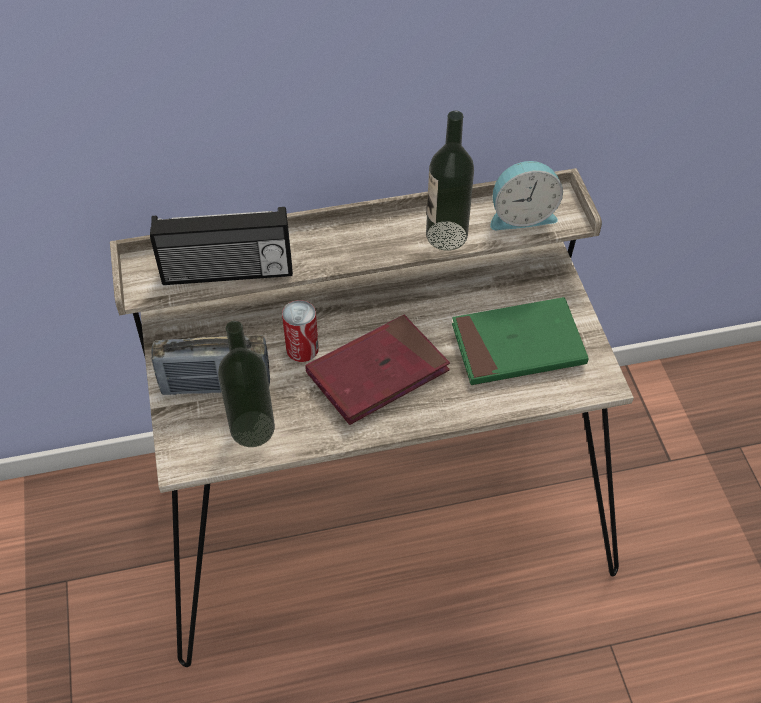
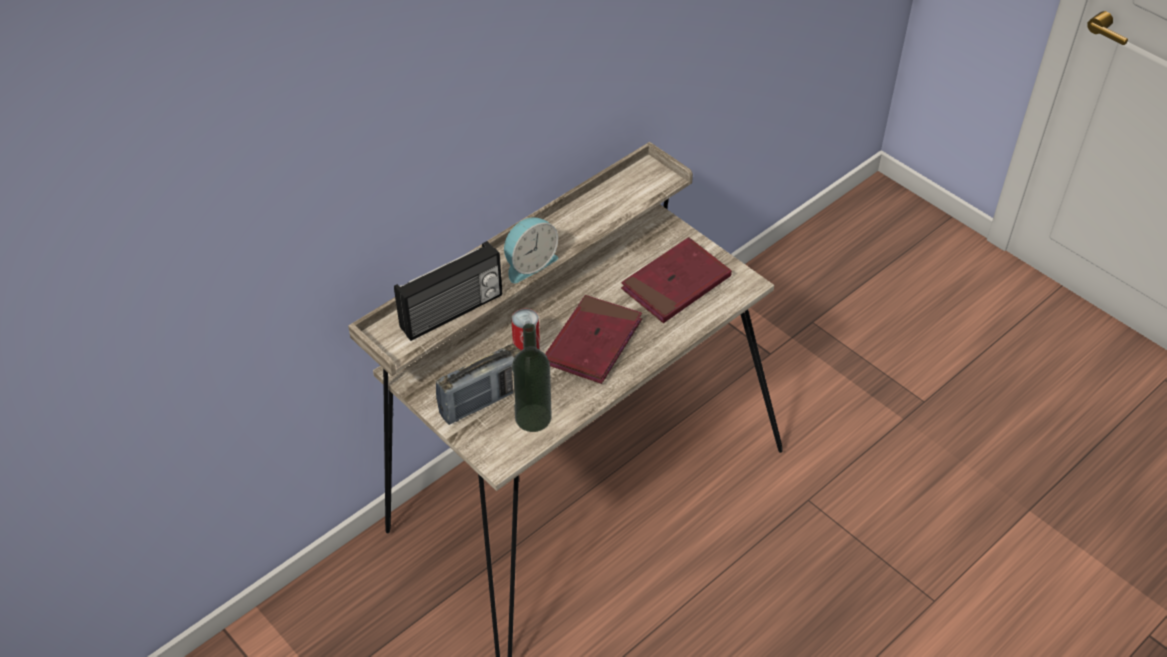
camera: 30 degrees left, 5 degrees down
bottle [426,111,474,251] -> none
green book [452,297,589,385] -> red book [621,237,732,323]
alarm clock [490,161,563,230] -> alarm clock moved to [504,218,558,283]

